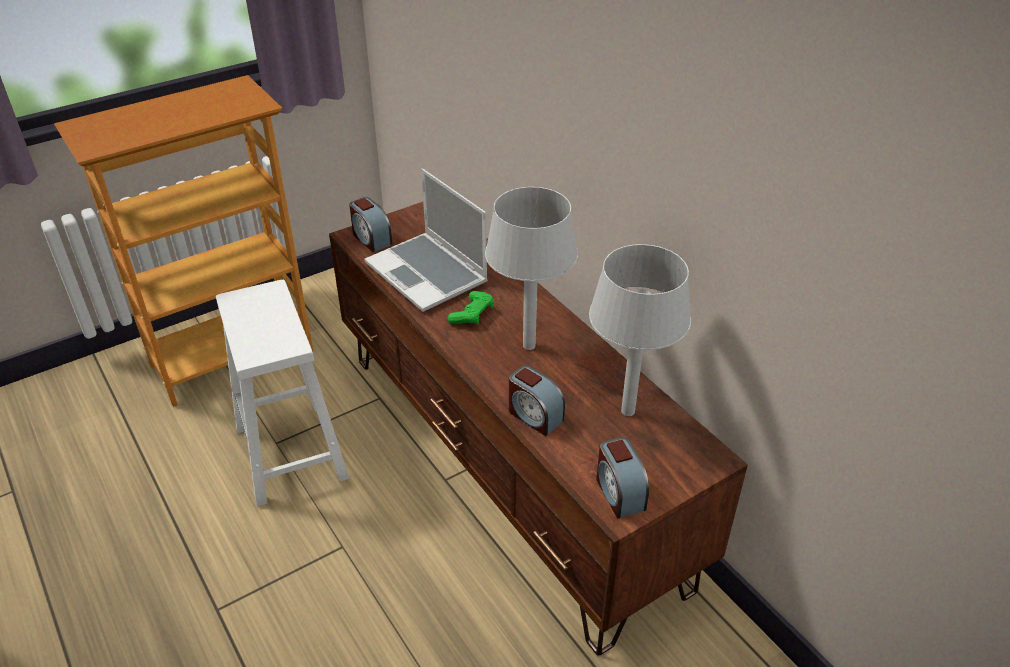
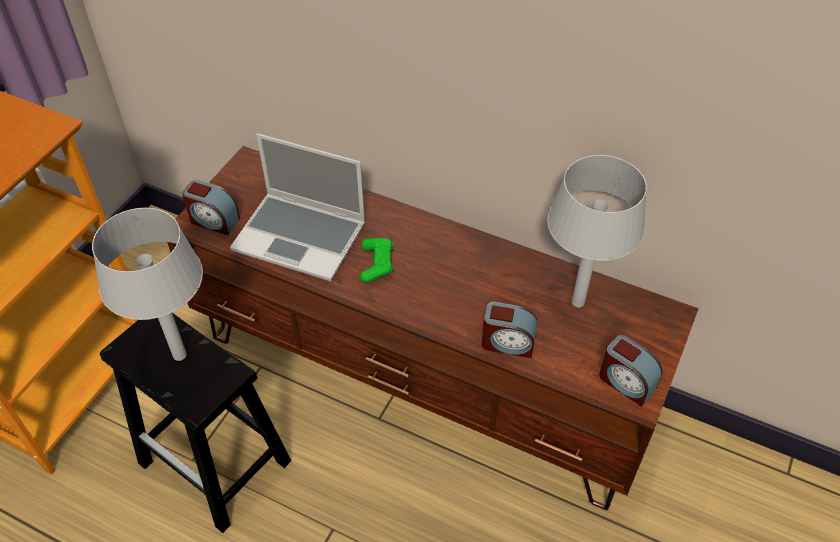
camera: 30 degrees left, 10 degrees up
white stool [216,280,349,507] -> black stool [100,313,291,533]
grey table lamp [485,187,578,350] -> grey table lamp moved to [92,208,203,361]

